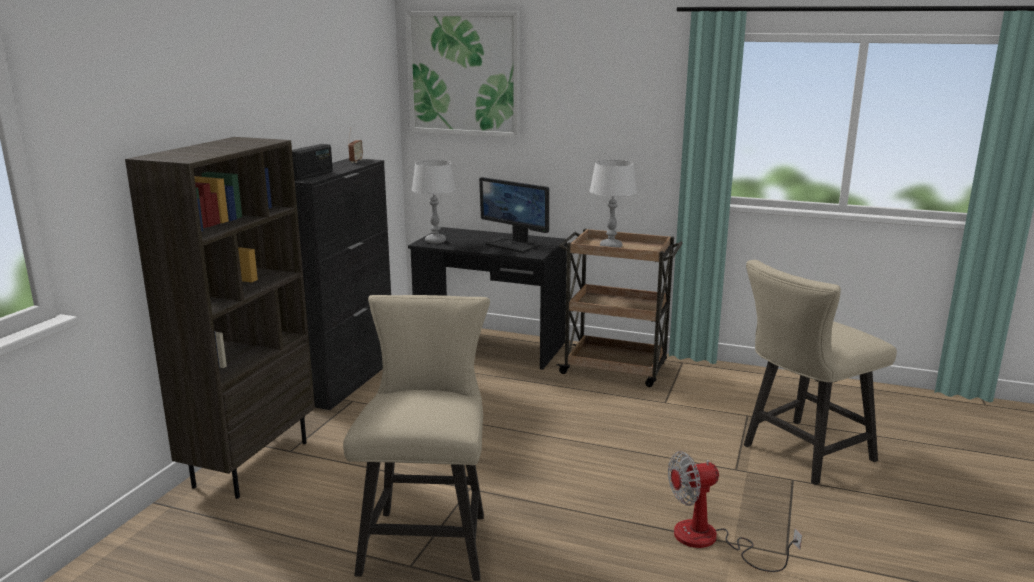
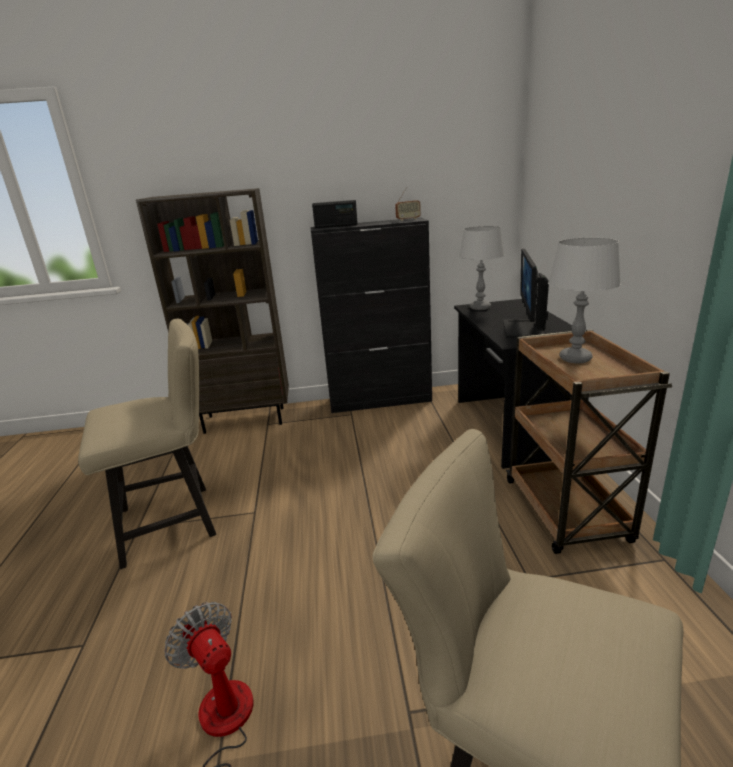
camera: 65 degrees right, 5 degrees up
picture [405,11,520,138] -> none

